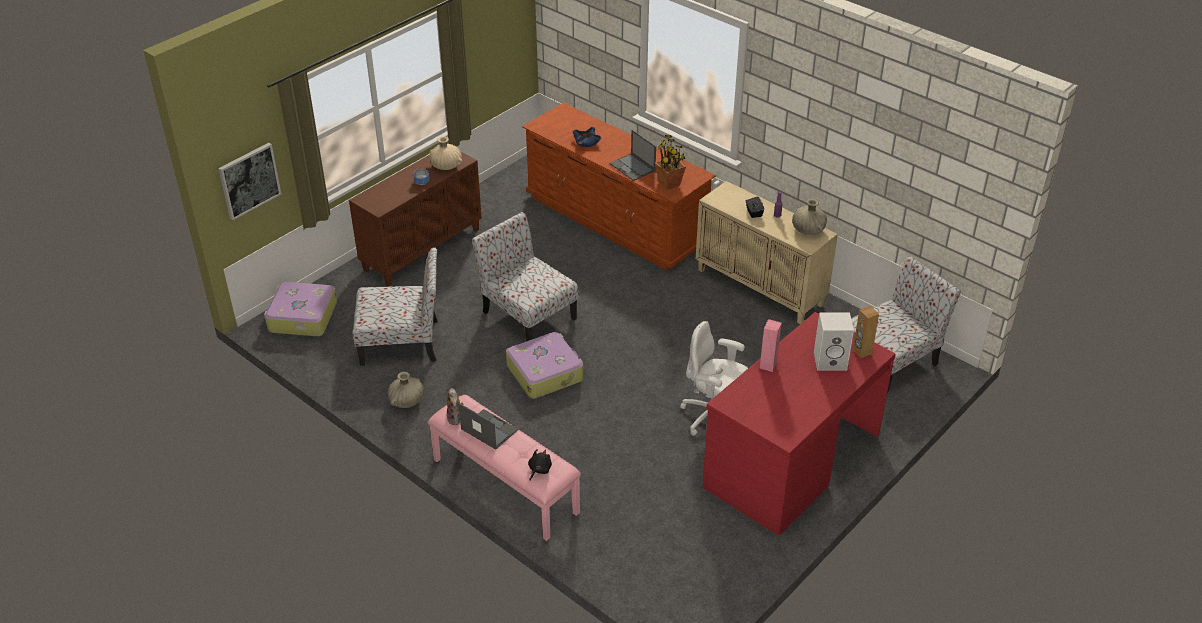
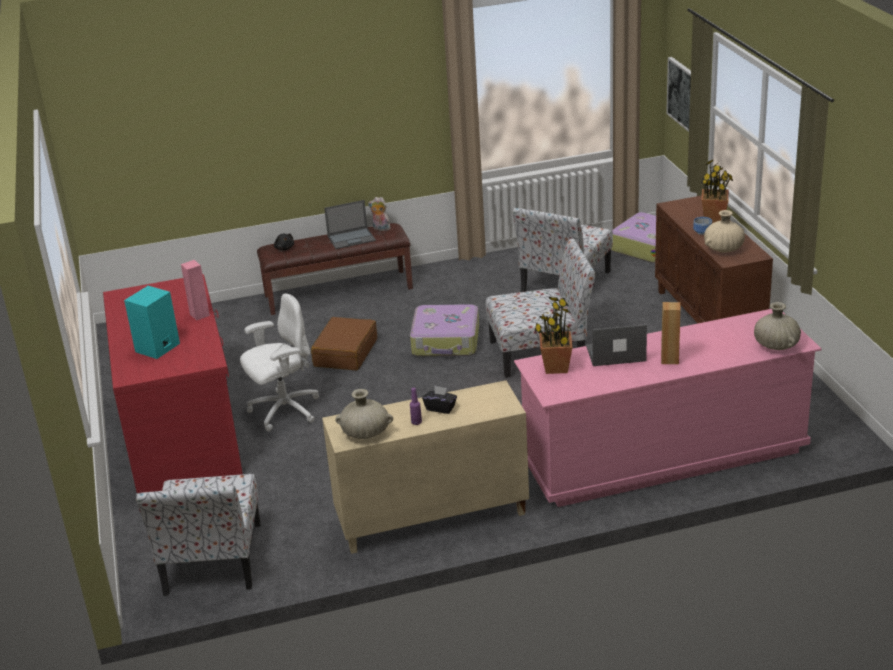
camera: 125 degrees right, 10 degrees down
beige vase [388,372,424,408] -> beige vase moved to [754,302,801,350]
pink bench [427,395,581,541] -> brown bench [257,223,413,315]
brown dresser [522,103,716,270] -> pink dresser [514,309,822,507]
blue bowl [572,127,601,147] -> none
white speaker [814,312,854,371] -> turquoise speaker [124,286,180,359]
brown speaker [853,306,879,358] -> brown speaker moved to [661,302,681,364]
none -> brown suitcase [311,317,377,370]
none -> potted plant [701,160,733,223]

